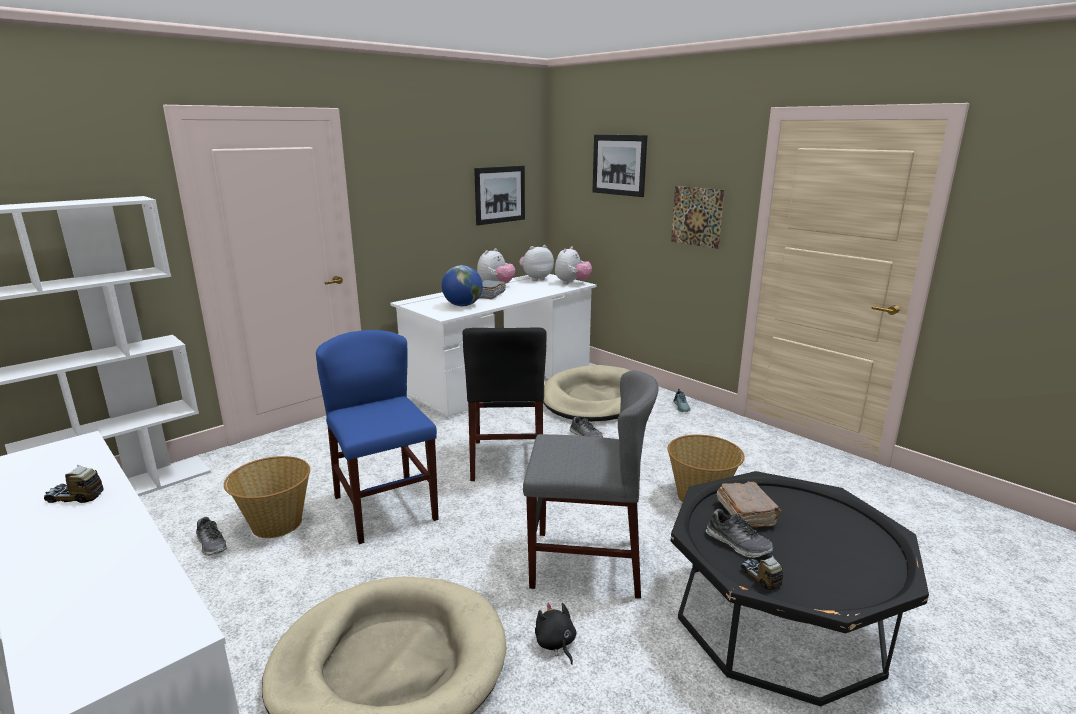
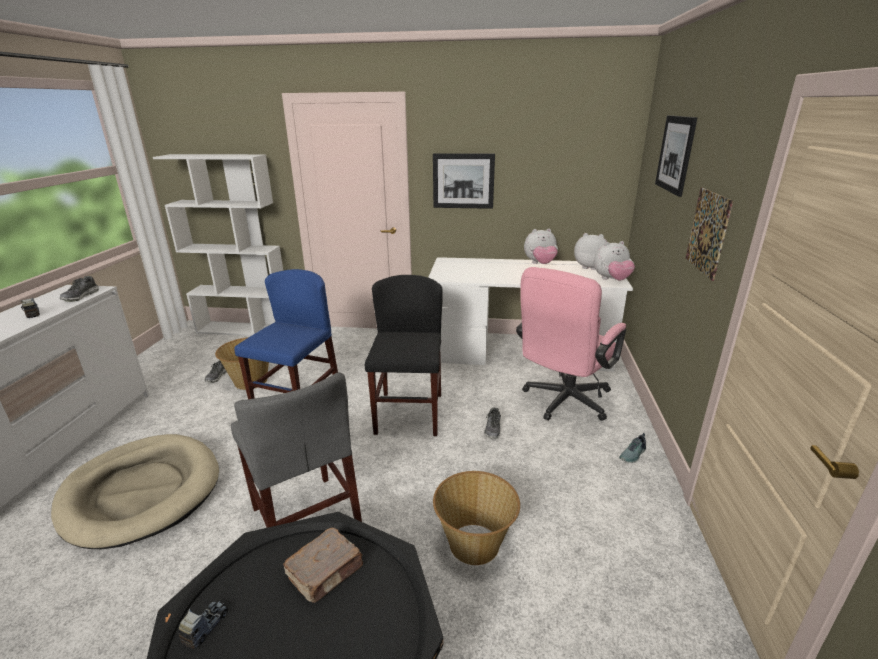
camera: 50 degrees right, 5 degrees up
globe [442,265,483,306] -> none
black chair [463,327,546,481] -> black chair turned 135 degrees clockwise [365,275,442,436]
picture [474,166,525,225] -> picture moved to [433,153,495,209]
grey book [479,280,506,300] -> none
black plush toy [535,603,576,665] -> none
beige dog bed [543,365,631,422] -> pink office chair [516,267,626,421]
shoe [706,509,773,558] -> shoe moved to [60,276,99,302]

